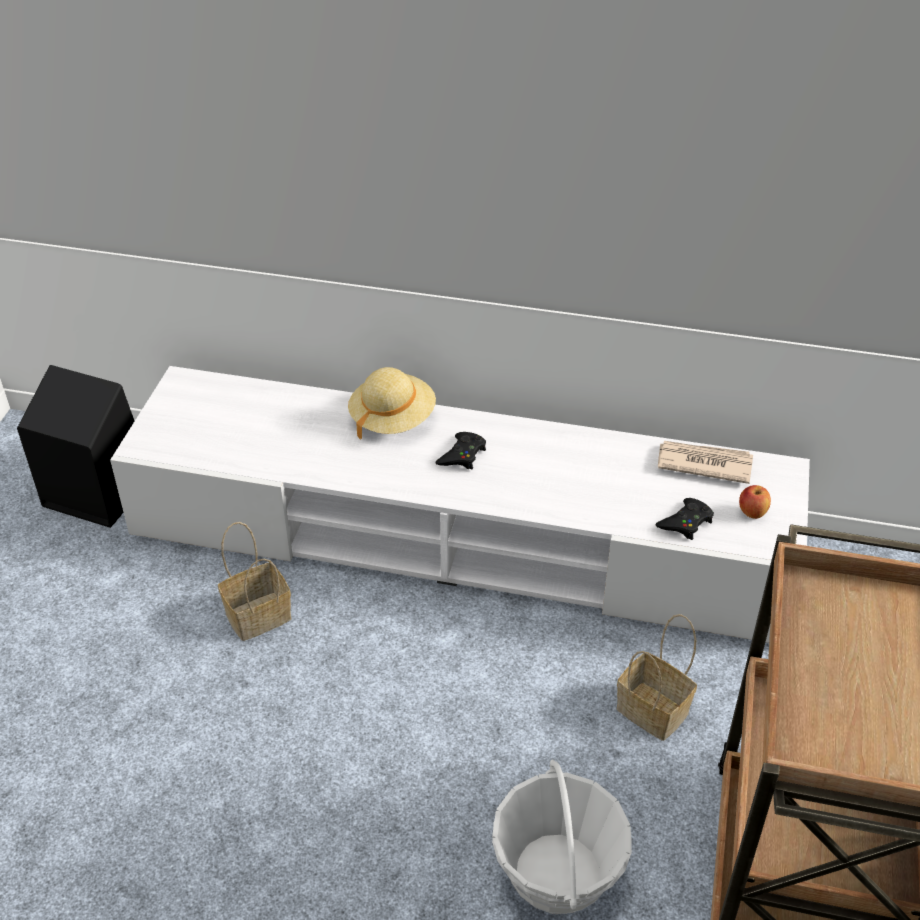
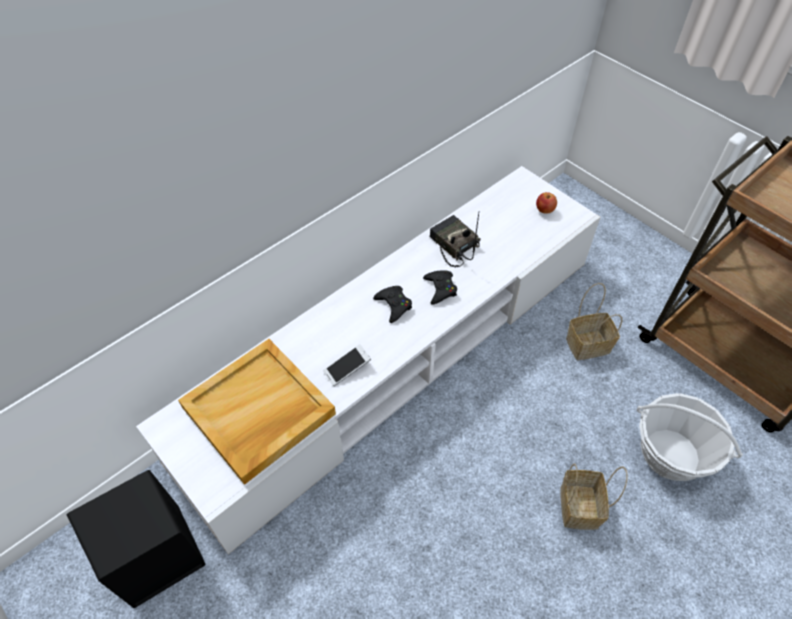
camera: 55 degrees left, 10 degrees up
basket [218,522,291,641] -> basket moved to [560,464,628,530]
beige hat [348,367,436,440] -> none
black game controller [655,498,714,540] -> black game controller moved to [423,270,457,304]
newspaper [658,441,753,484] -> none
none -> beige tray [178,339,336,485]
none -> phone [323,344,371,386]
none -> radio [430,213,481,267]

